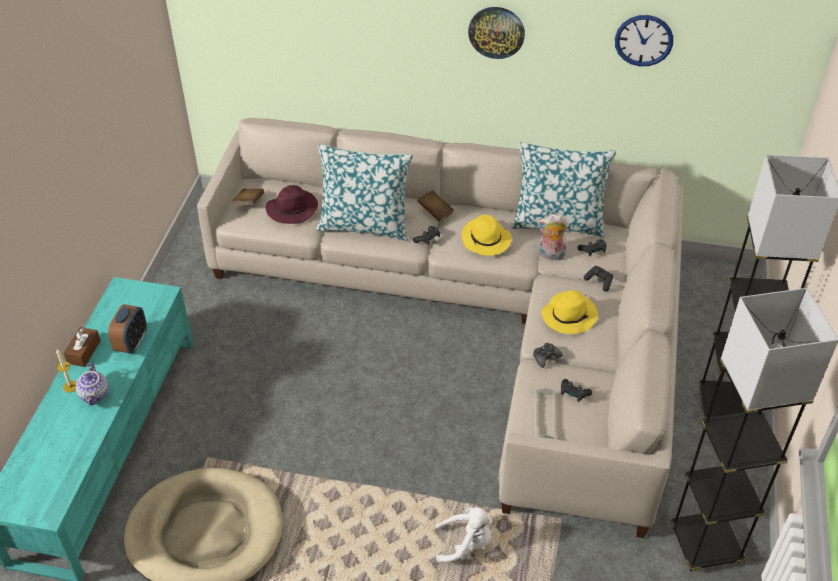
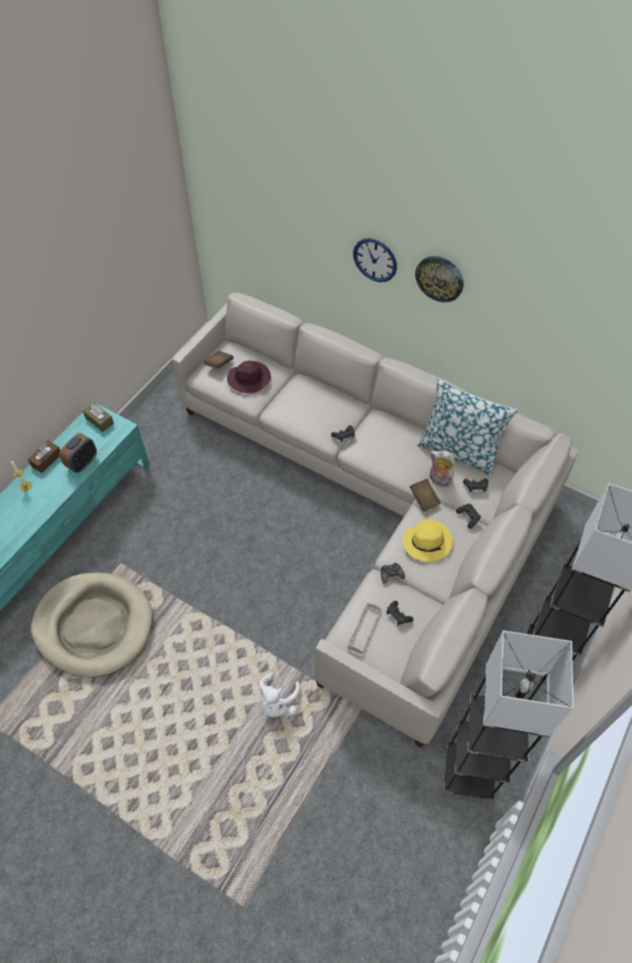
camera: 20 degrees right, 10 degrees up
teapot [76,363,109,406] -> none
pillow [316,144,413,241] -> none
brown book [417,190,454,222] -> brown book moved to [410,479,441,512]
white plush toy [436,507,493,563] -> white plush toy turned 90 degrees clockwise [259,672,301,717]
yellow hat [461,215,512,256] -> none
wall clock [615,15,673,66] -> wall clock moved to [353,238,397,282]
none -> brown tissue box [83,403,114,432]

